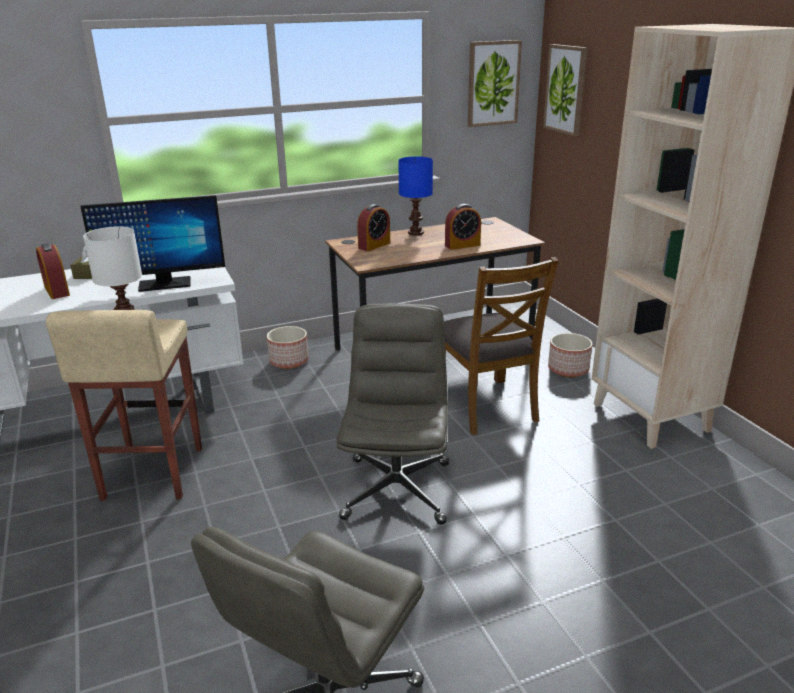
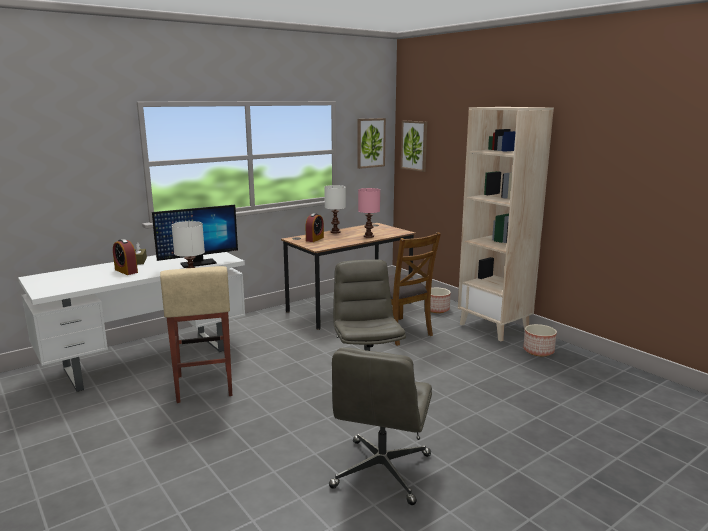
camera: 15 degrees left, 10 degrees down
planter [267,326,309,369] -> planter moved to [523,324,557,356]
blue table lamp [398,156,433,235] -> white table lamp [324,185,346,233]
alarm clock [445,204,481,250] -> pink table lamp [358,188,380,238]

